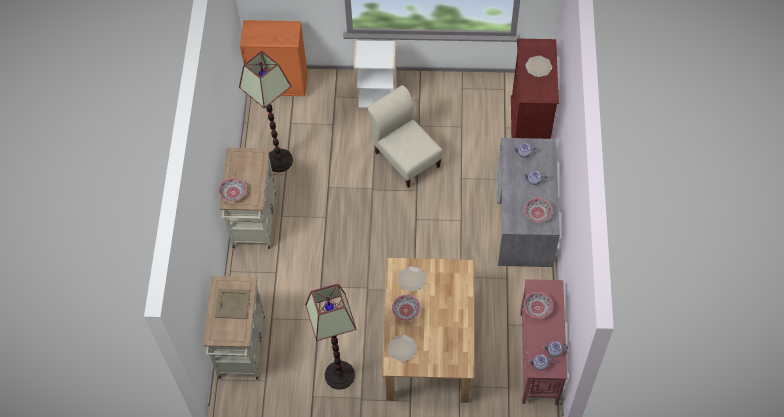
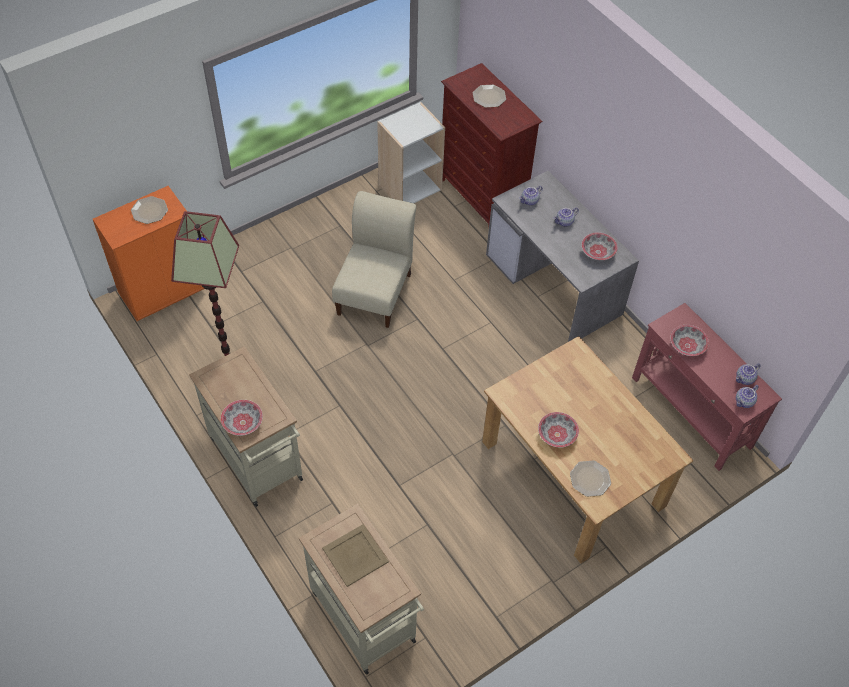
camera: 40 degrees left, 5 degrees down
floor lamp [305,284,357,390] -> none
white bookcase [354,41,397,108] -> white bookcase moved to [377,102,445,203]
beige chair [367,85,443,188] -> beige chair turned 90 degrees clockwise [332,191,416,328]
plate [398,266,426,292] -> plate moved to [131,196,168,224]

